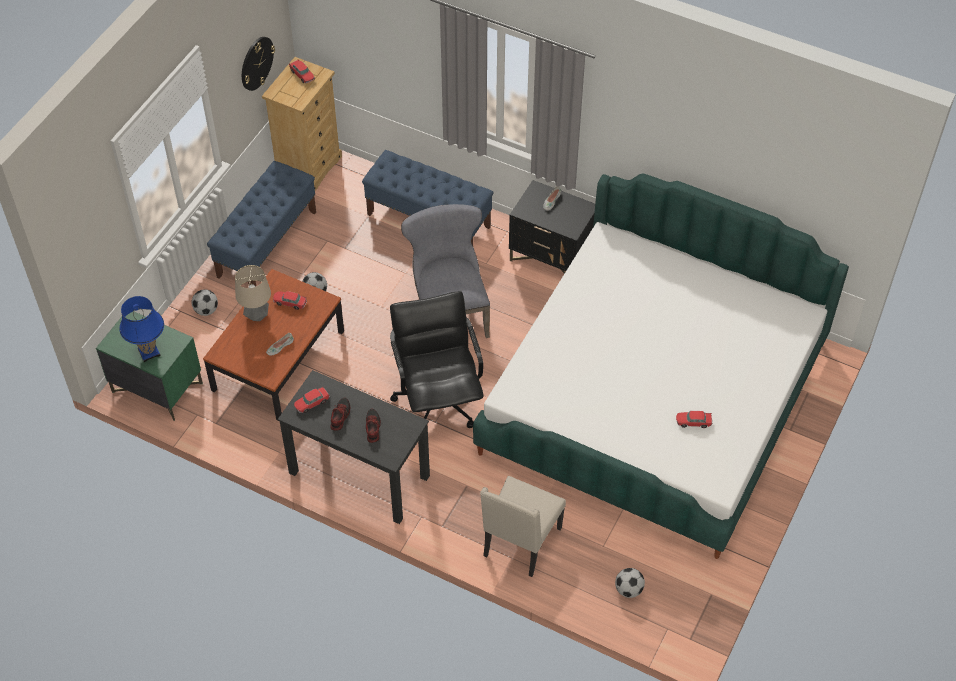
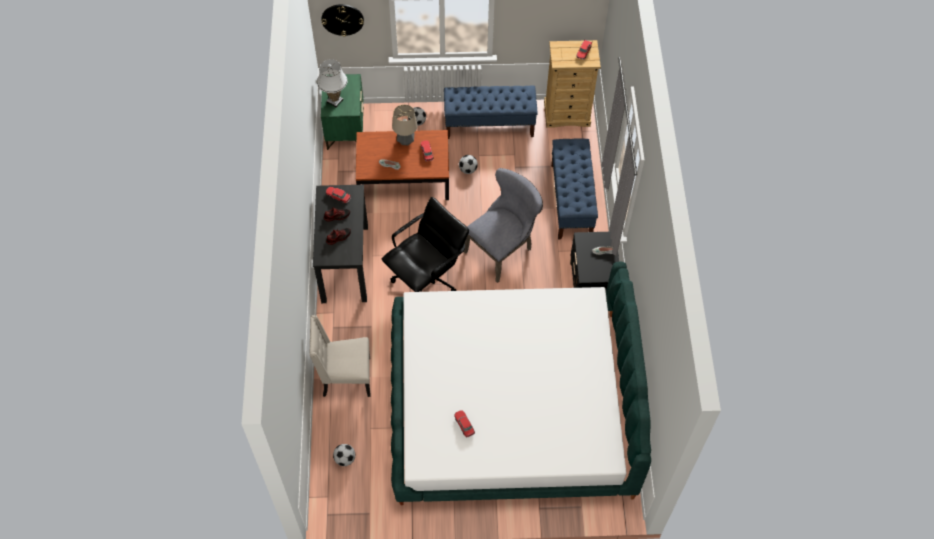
camera: 60 degrees right, 5 degrees up
blue table lamp [119,296,164,362] -> white table lamp [317,59,348,107]
wall clock [242,37,275,91] -> wall clock moved to [321,4,364,37]

